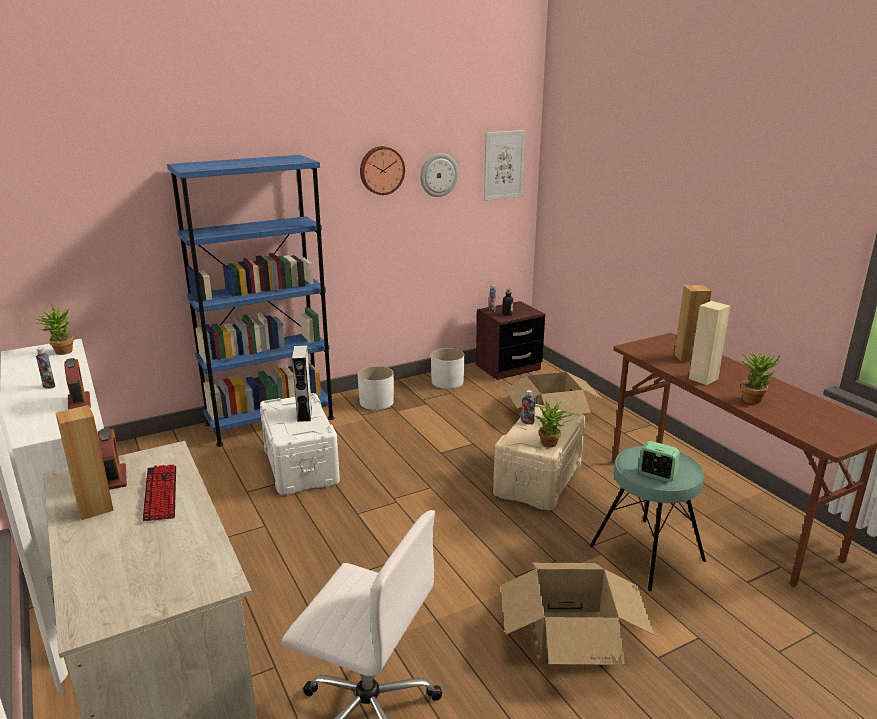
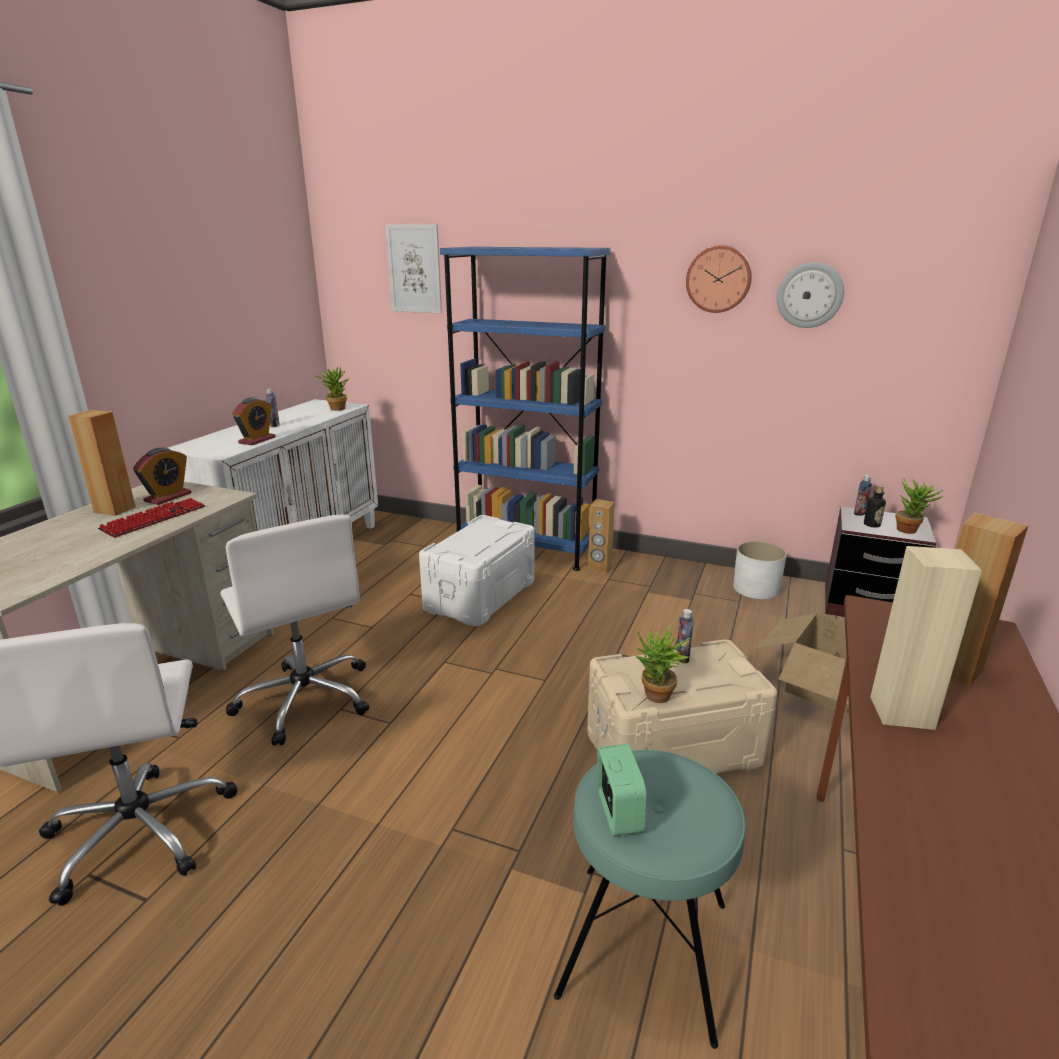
camera: 50 degrees right, 0 degrees up
grey speaker [292,345,312,422] -> none
white planter [358,366,394,410] -> none
picture [484,130,525,201] -> picture moved to [386,224,442,313]
cardboard box [501,563,655,665] -> none
potted plant [739,352,780,404] -> potted plant moved to [895,478,943,534]
none -> white office chair [220,514,369,746]
none -> brown speaker [588,499,614,574]

